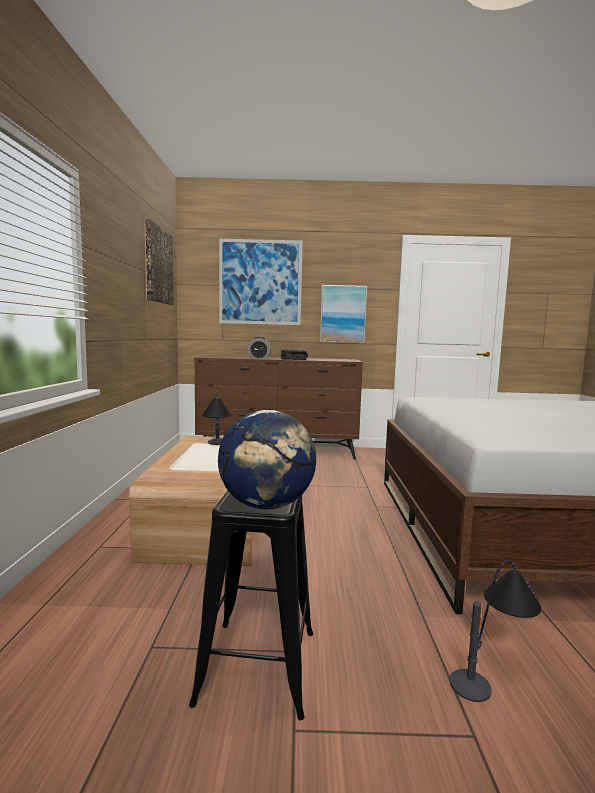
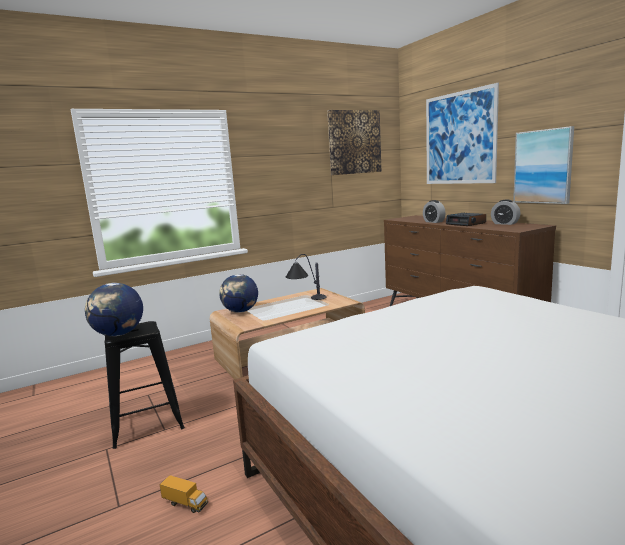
camera: 60 degrees right, 5 degrees up
table lamp [449,560,542,702] -> toy truck [159,475,208,513]
none -> globe [219,274,258,313]
none -> alarm clock [491,199,521,225]

